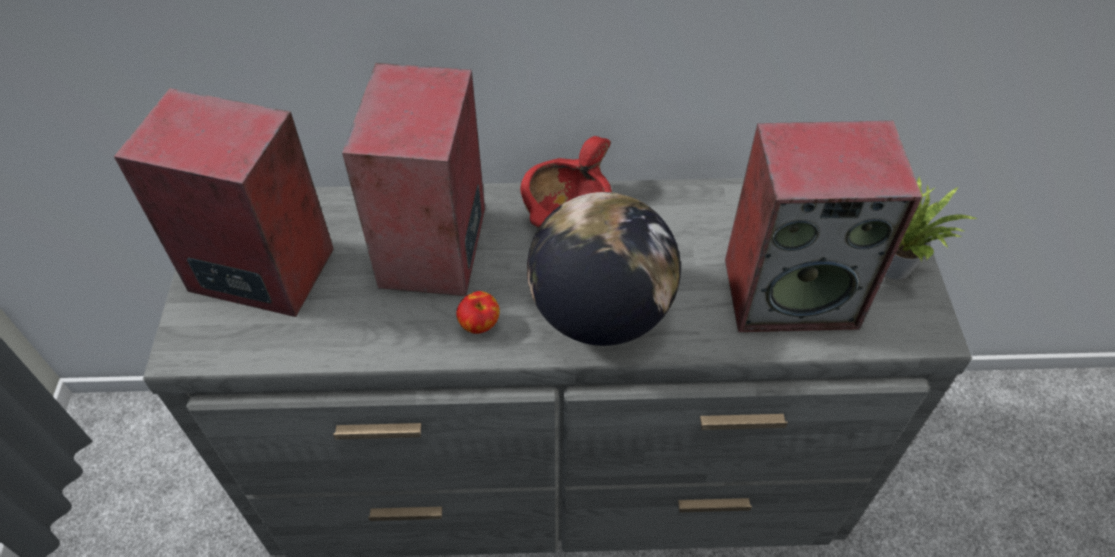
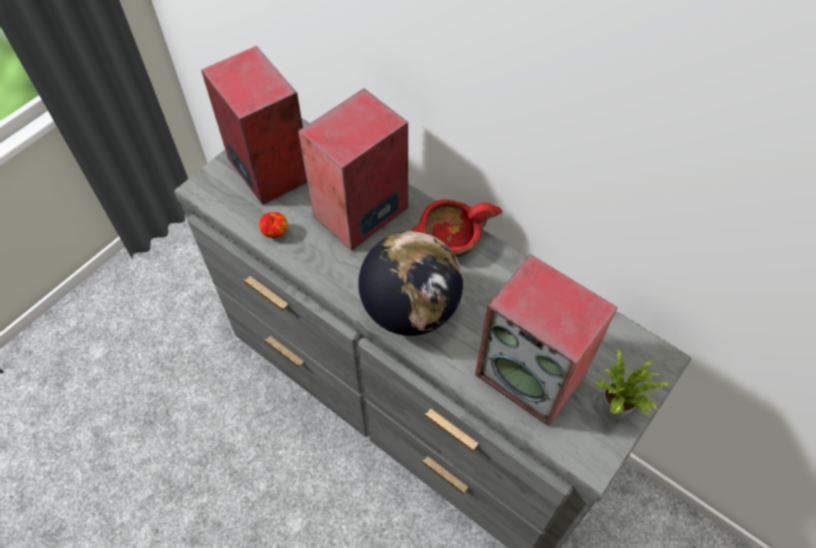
camera: 40 degrees right, 5 degrees up
apple [456,291,500,334] -> apple moved to [259,212,287,238]

